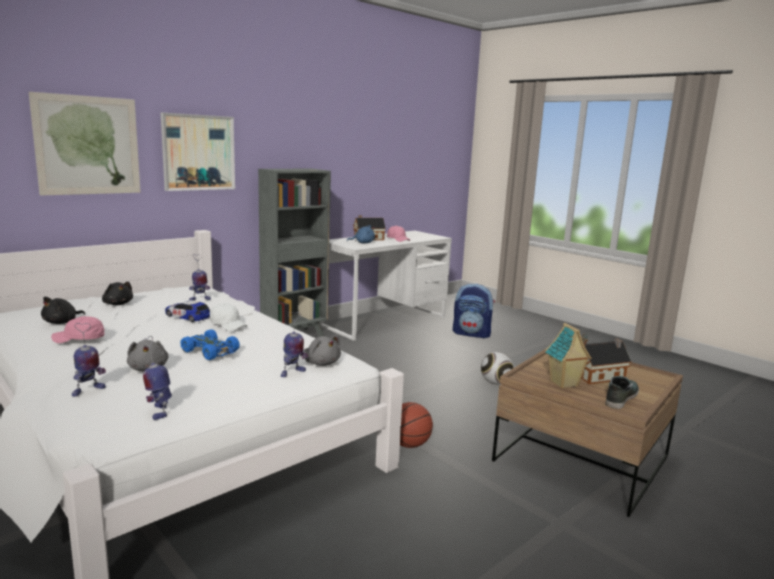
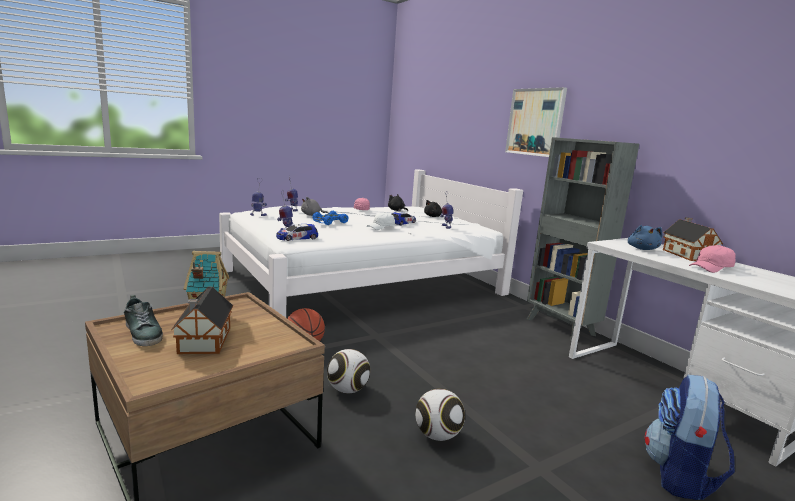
camera: 100 degrees right, 0 degrees up
picture [29,92,141,196] -> none
grey plush toy [304,335,341,366] -> toy car [276,224,318,241]
none -> football [327,349,370,393]

